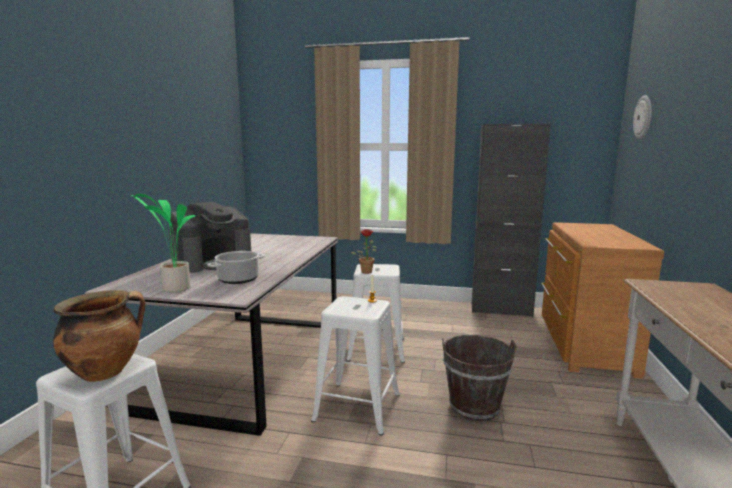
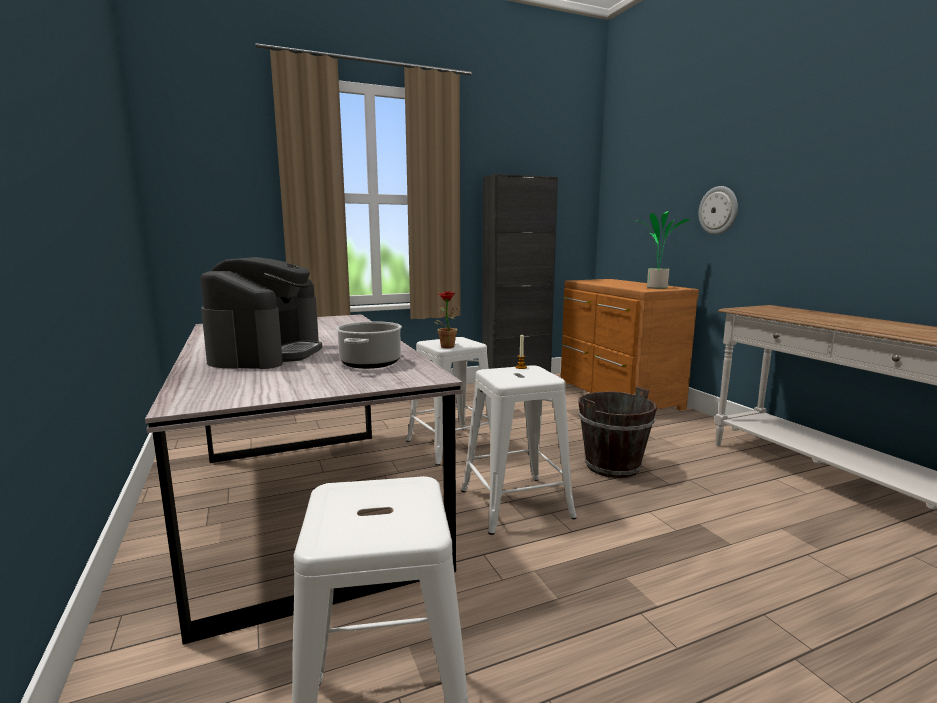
camera: 35 degrees left, 0 degrees up
cooking pot [53,290,145,382] -> none
potted plant [132,194,197,293] -> potted plant moved to [634,211,690,289]
wall clock [633,95,652,139] -> wall clock moved to [699,186,738,235]

